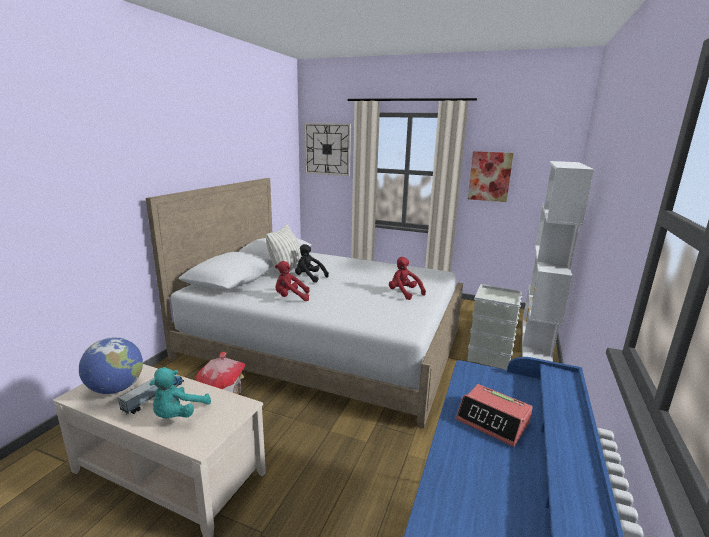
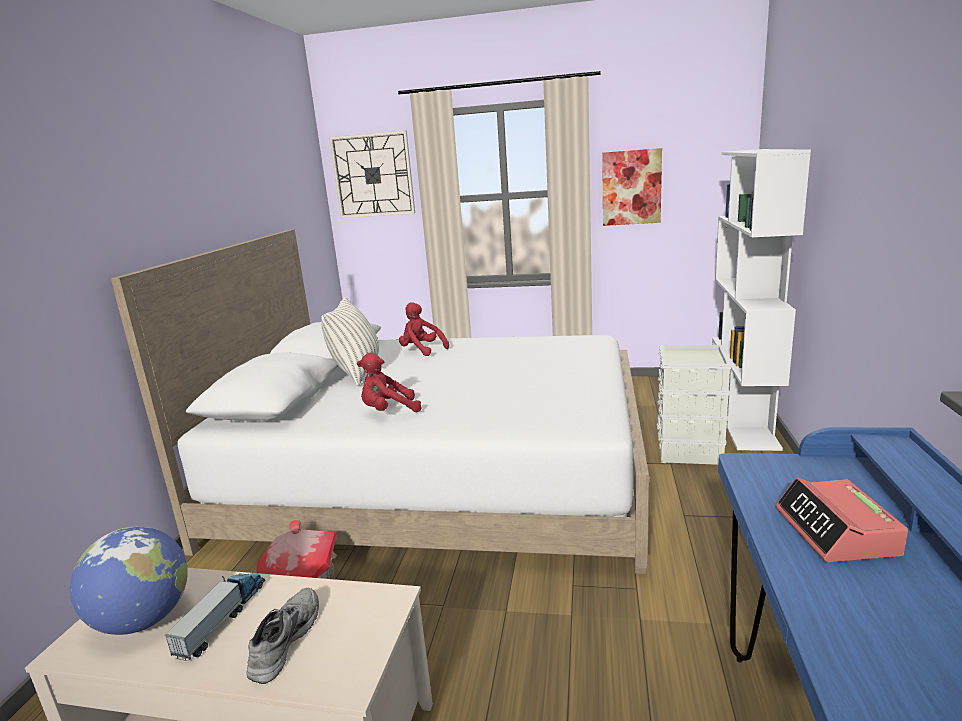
camera: 10 degrees left, 0 degrees up
turquoise plush toy [150,367,211,418] -> grey shoe [246,588,319,684]
black plush toy [295,244,329,283] -> none
red plush toy [389,257,426,300] -> red plush toy moved to [399,302,449,356]
alarm clock [456,384,533,447] -> alarm clock turned 60 degrees clockwise [775,478,908,562]

